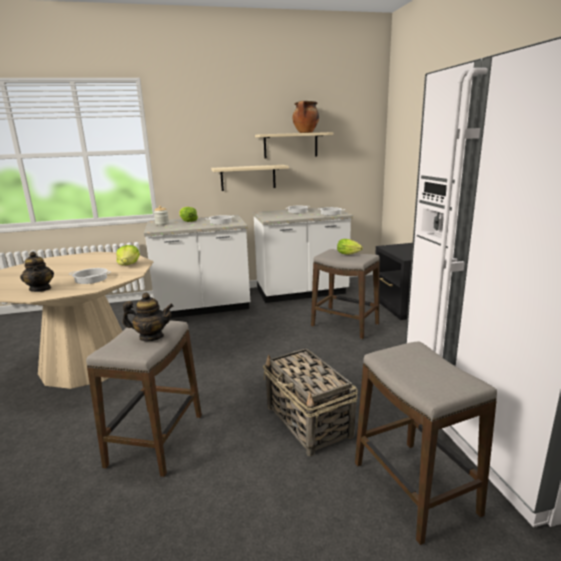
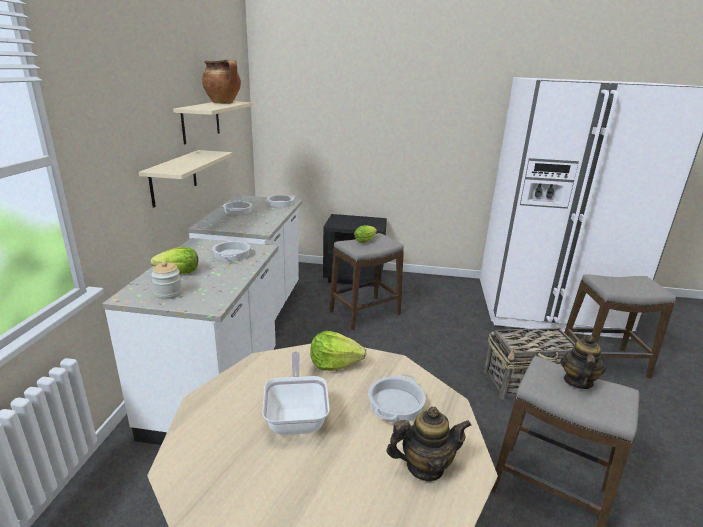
camera: 70 degrees left, 5 degrees up
none -> frying pan [262,351,330,435]

